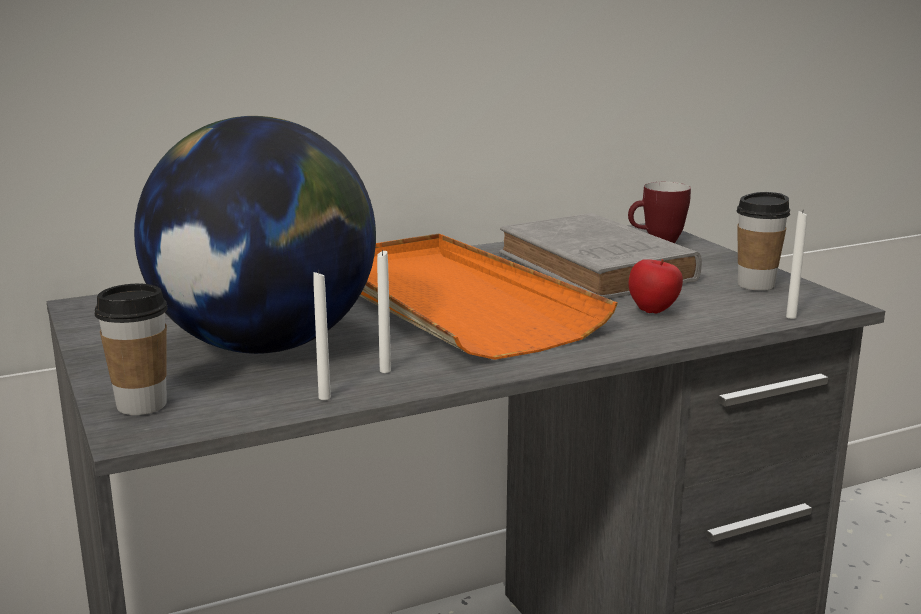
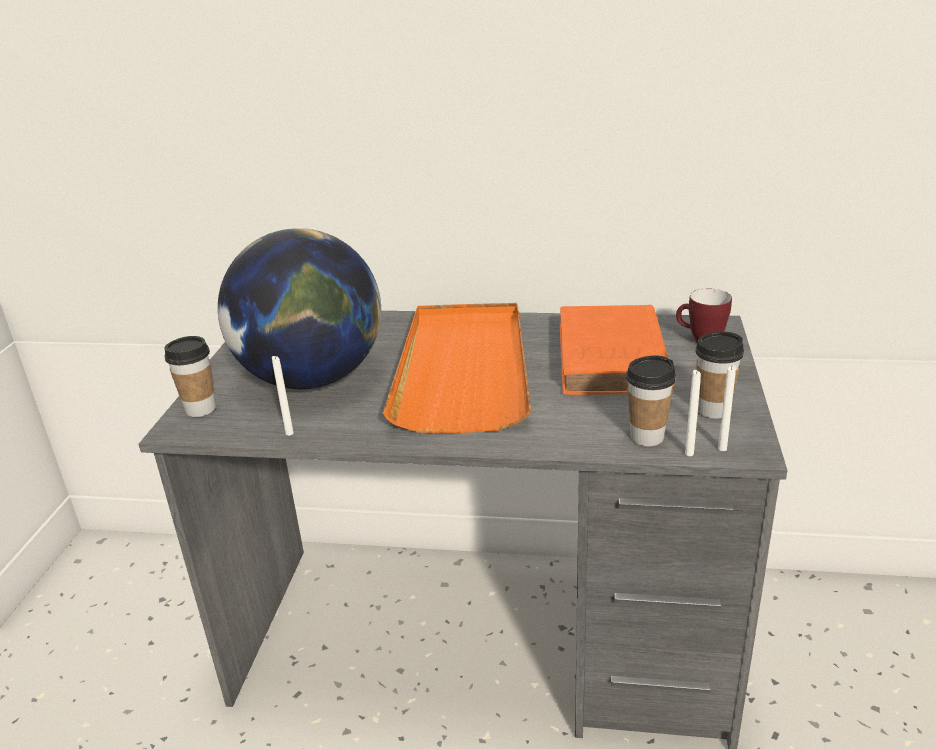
camera: 35 degrees right, 10 degrees up
white candle [377,250,391,373] -> white candle moved to [718,366,736,451]
grey book [499,213,702,299] -> orange book [560,305,673,395]
apple [629,259,683,314] -> none
none -> cup [626,355,676,446]

